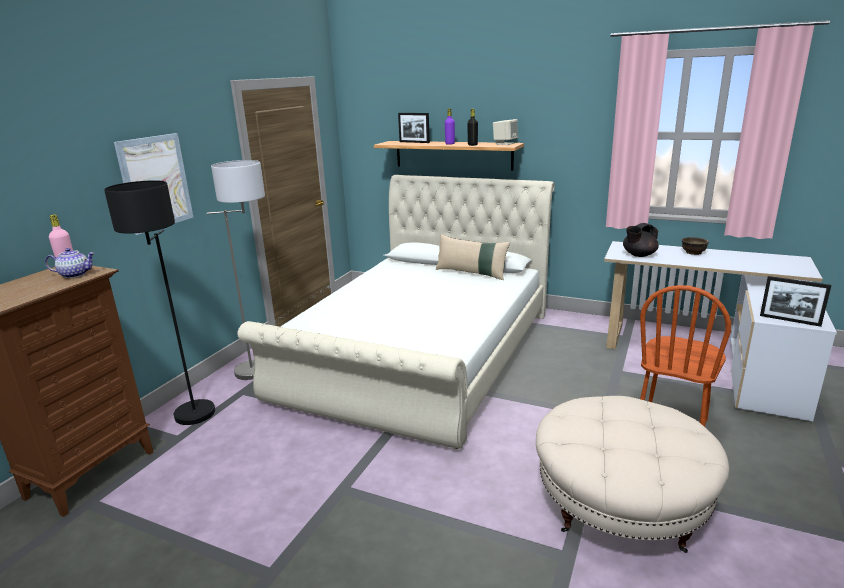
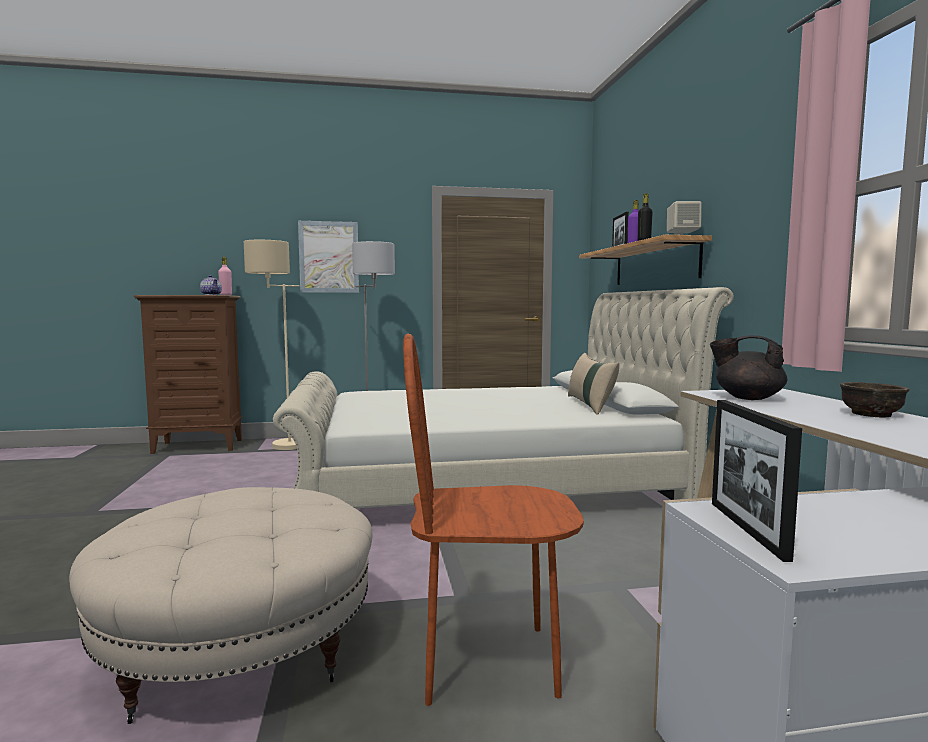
camera: 55 degrees right, 15 degrees down
black floor lamp [104,180,215,425] -> beige floor lamp [244,240,299,450]

